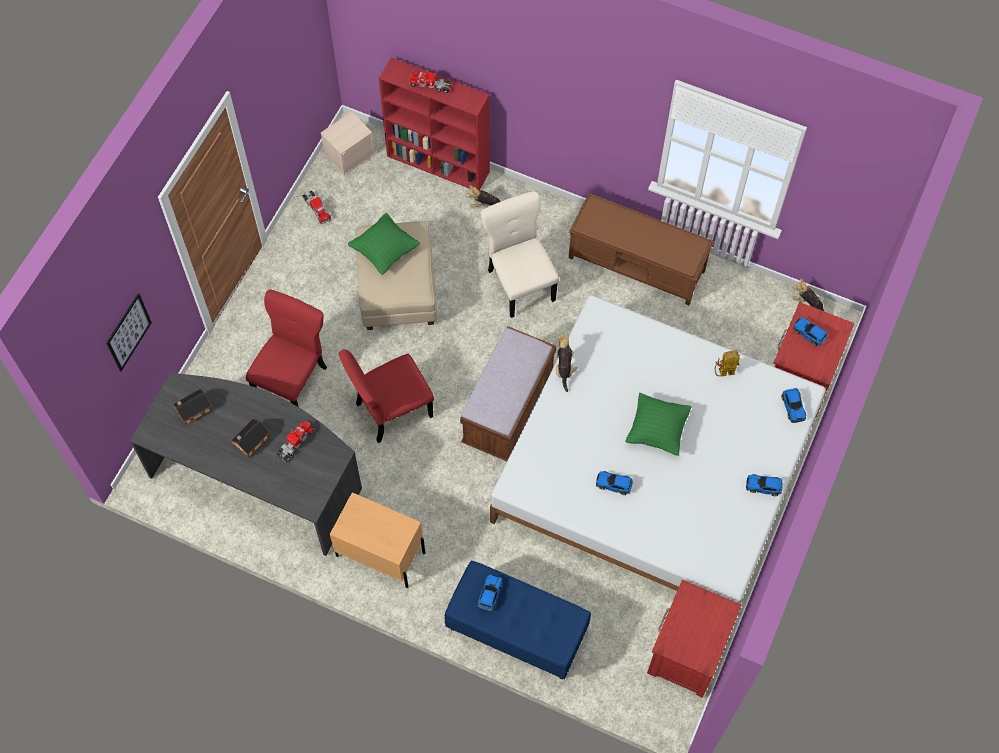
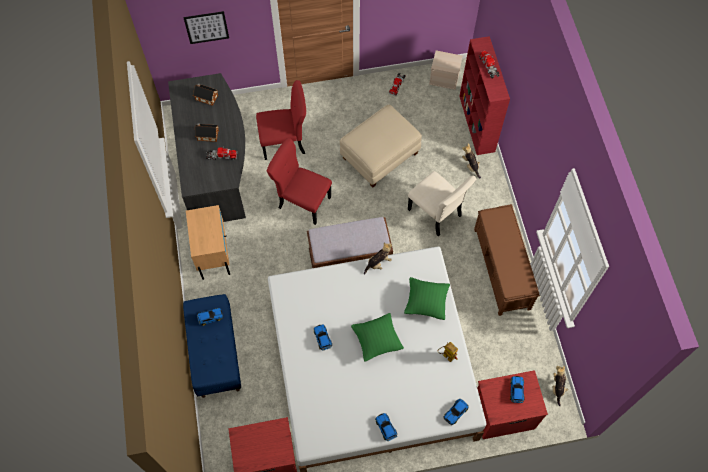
camera: 55 degrees right, 0 degrees up
green pillow [348,213,420,275] -> green pillow moved to [404,277,450,320]
beige chair [481,191,559,318] -> beige chair turned 105 degrees clockwise [408,171,476,237]

